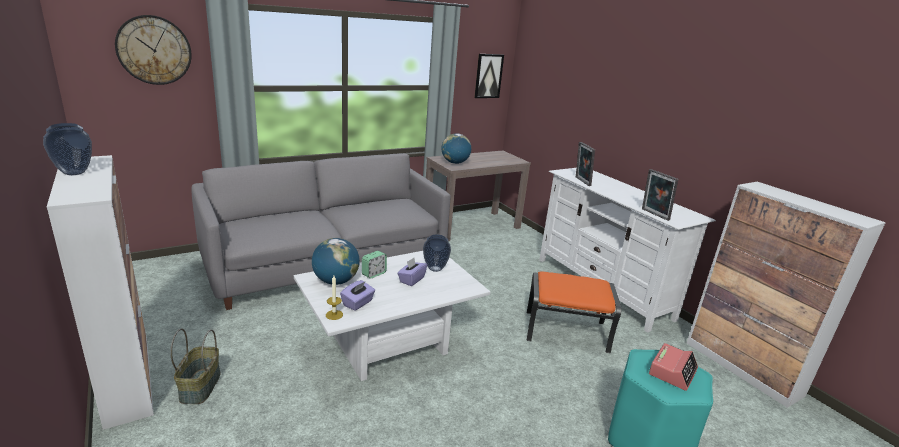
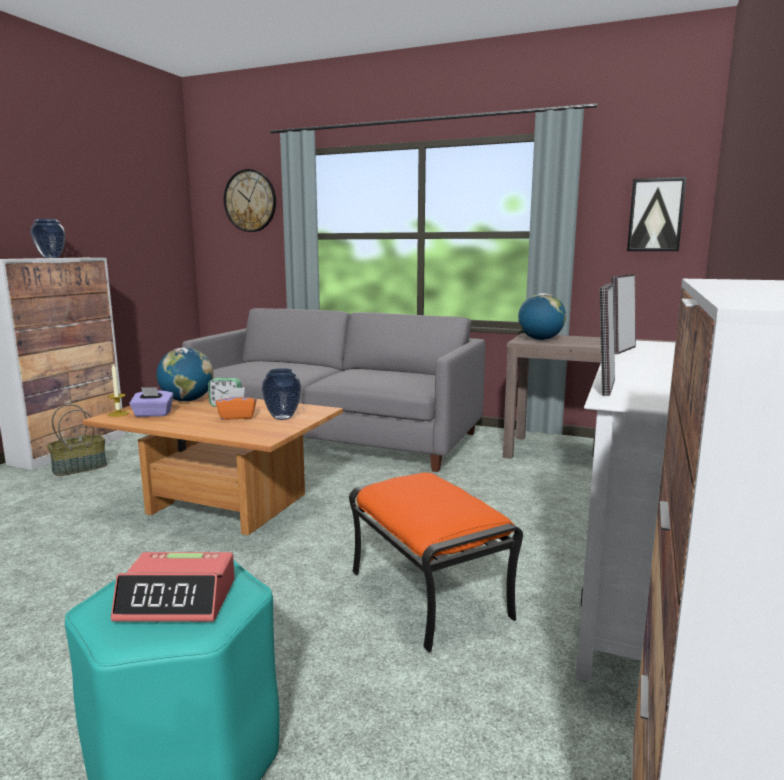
camera: 55 degrees right, 10 degrees down
white coffee table [294,251,490,381] -> brown coffee table [83,393,343,535]
purple tissue box [397,258,427,286] -> orange tissue box [215,387,257,420]

